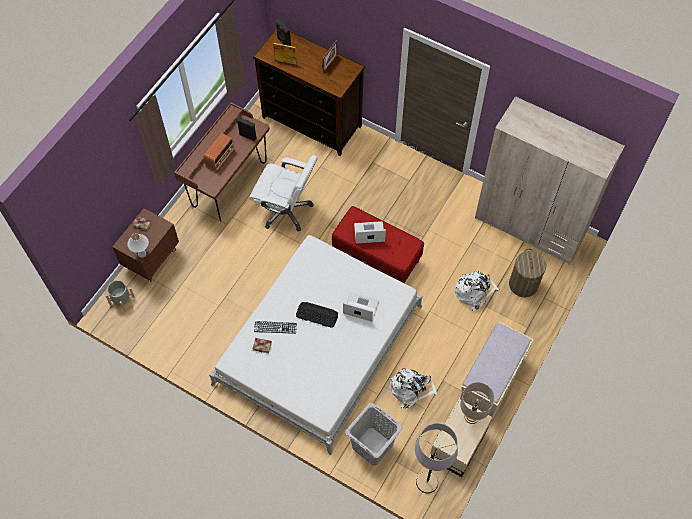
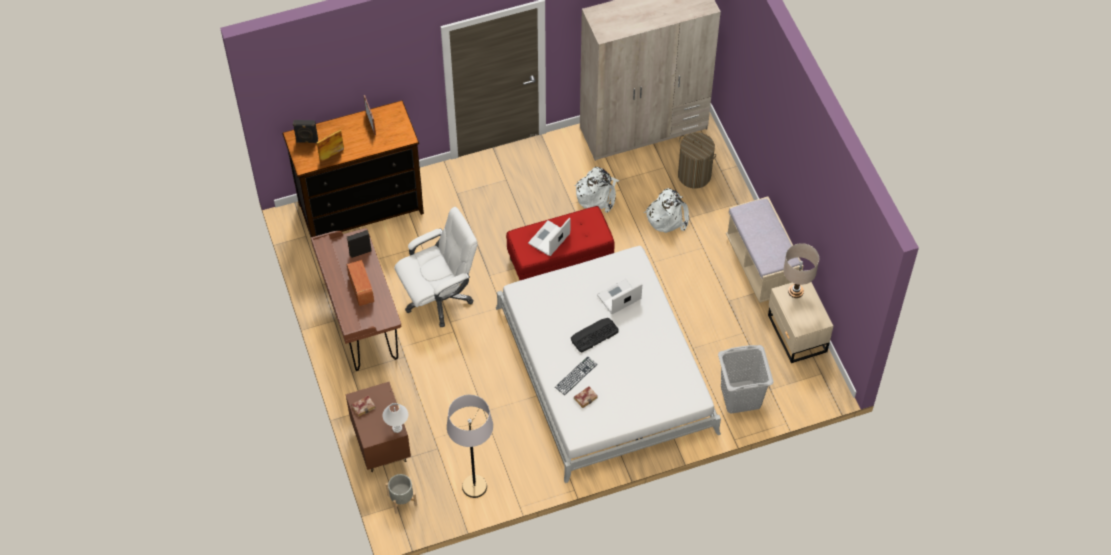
camera: 50 degrees left, 5 degrees down
white backpack [390,368,437,409] -> white backpack moved to [574,167,620,213]
grey floor lamp [415,423,458,494] -> grey floor lamp moved to [447,395,493,498]

